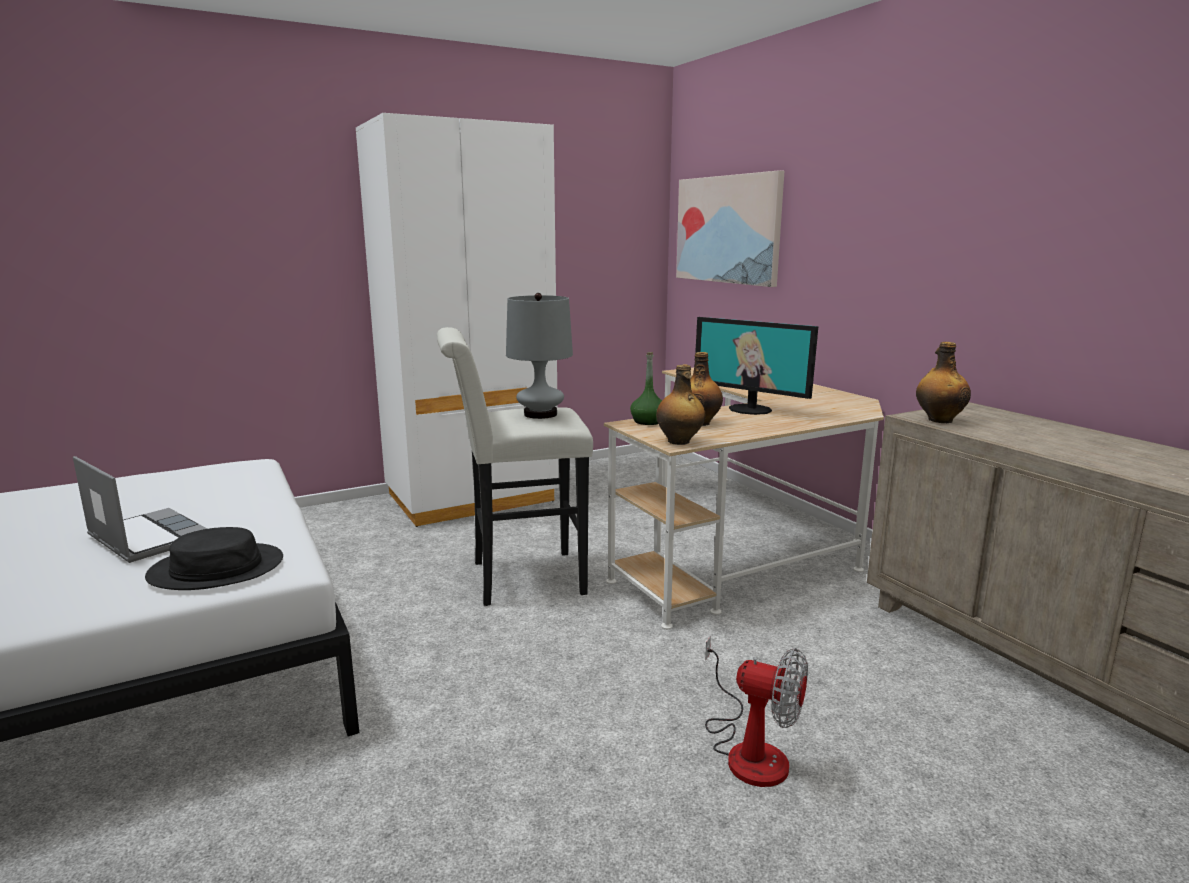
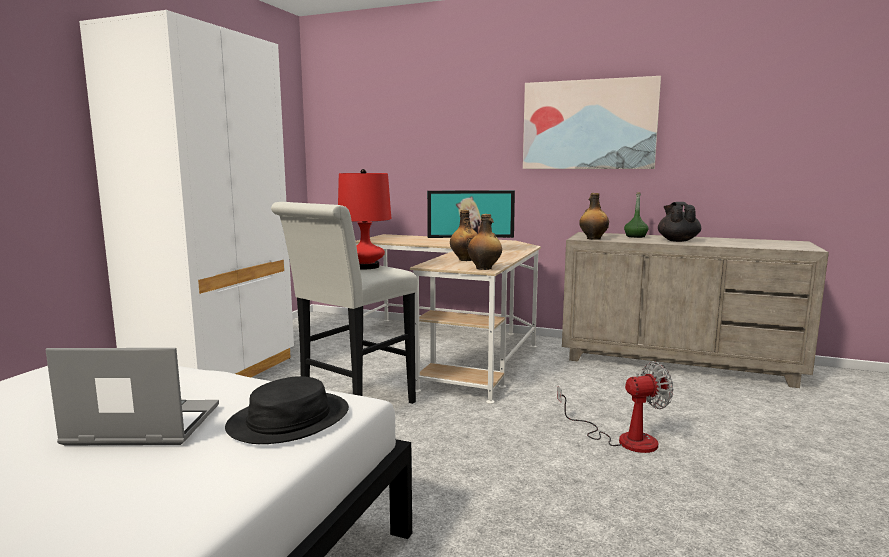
camera: 40 degrees left, 5 degrees down
grey table lamp [506,293,573,419] -> red table lamp [338,169,391,269]
green bottle [630,352,662,425] -> green bottle moved to [624,192,649,238]
picture [676,170,784,287] -> picture moved to [523,76,661,169]
none -> black teapot [658,202,701,242]

